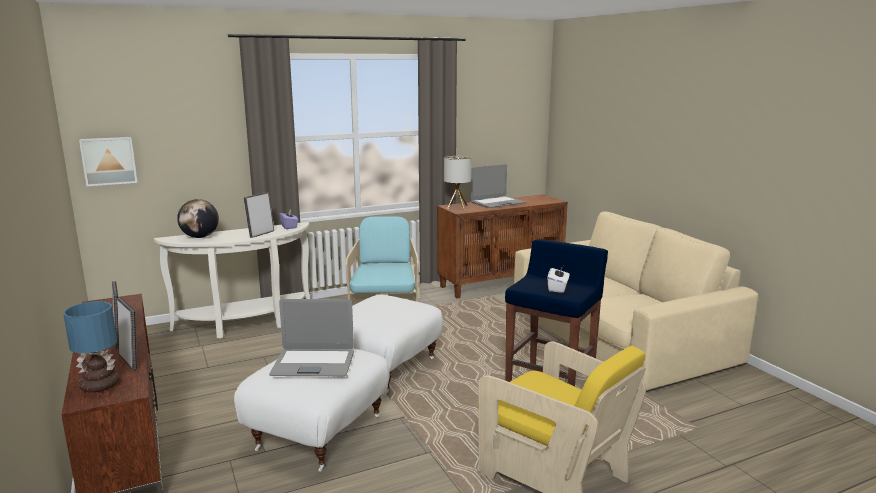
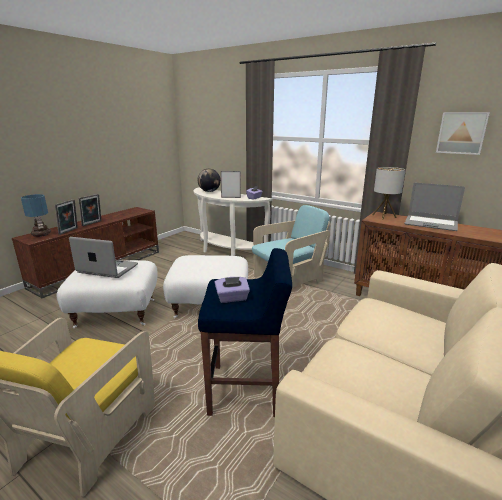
camera: 60 degrees right, 5 degrees up
picture [79,137,138,186] -> picture moved to [436,112,490,155]
laptop [269,299,354,376] -> laptop turned 135 degrees clockwise [69,237,138,278]
white tissue box [548,266,570,293] -> purple tissue box [214,277,250,303]

